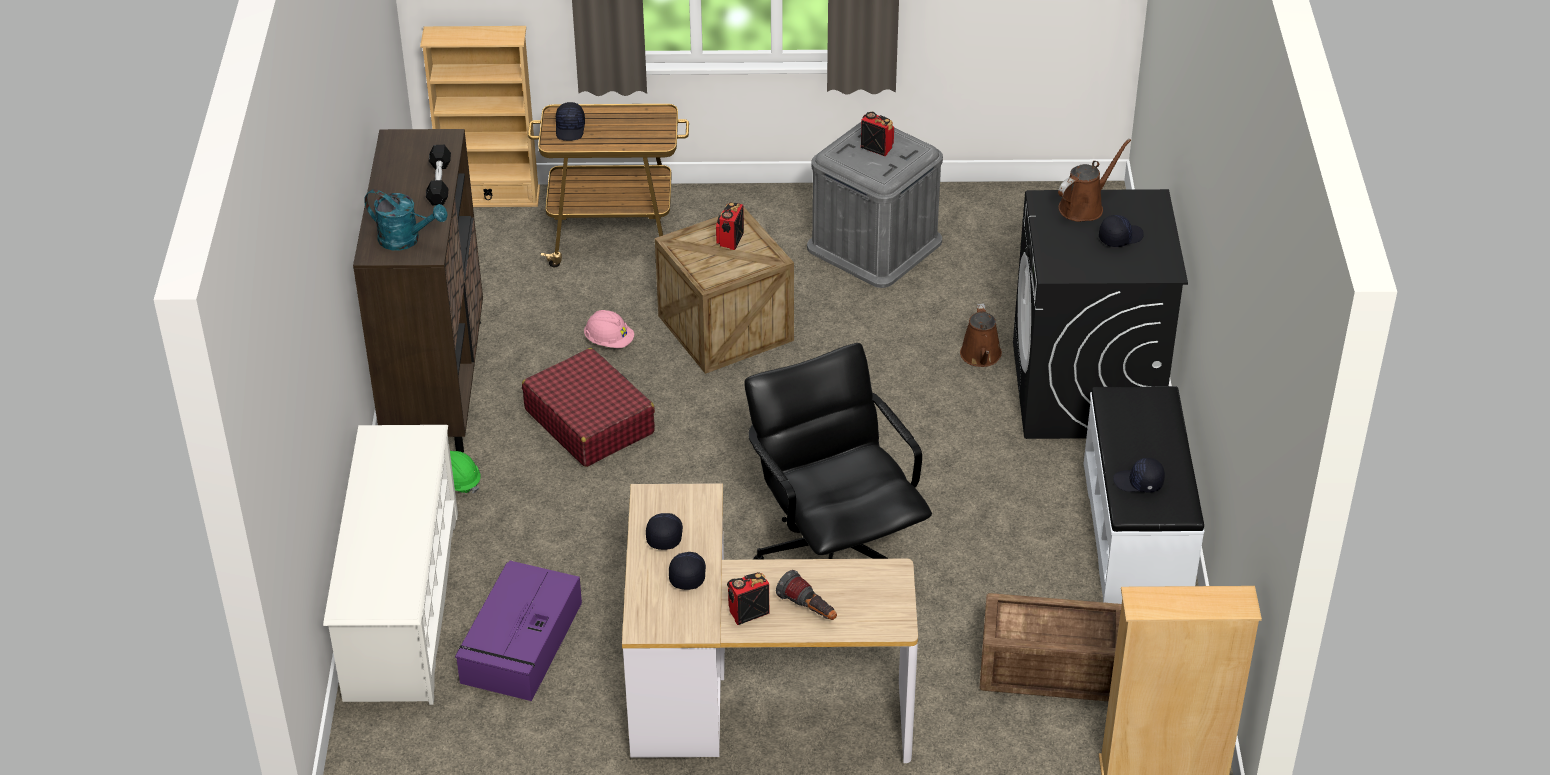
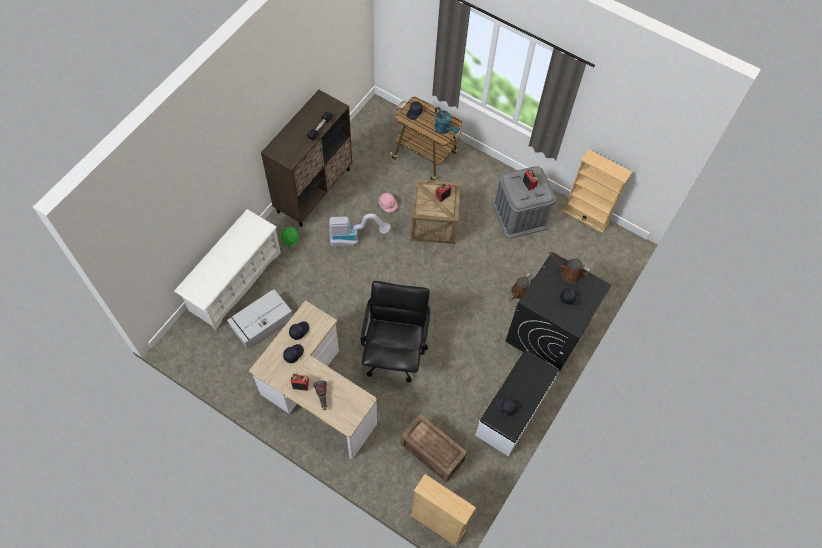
camera: 30 degrees right, 20 degrees up
turquoise watering can [364,189,448,250] -> turquoise watering can moved to [435,107,459,134]
beige bookcase [420,26,540,207] -> beige bookcase moved to [563,149,632,233]
purple storage box [455,561,582,701] -> grey storage box [227,289,293,349]
red suitcase [522,348,655,467] -> vacuum cleaner [329,213,390,247]
brown watering can [1058,139,1131,222] -> brown watering can turned 150 degrees counterclockwise [548,251,591,284]

